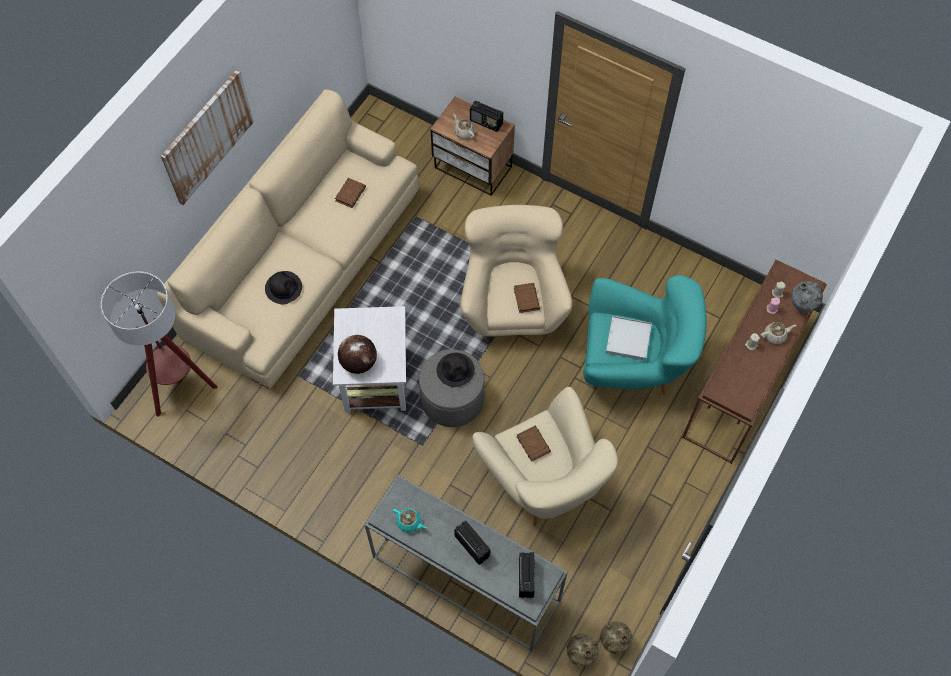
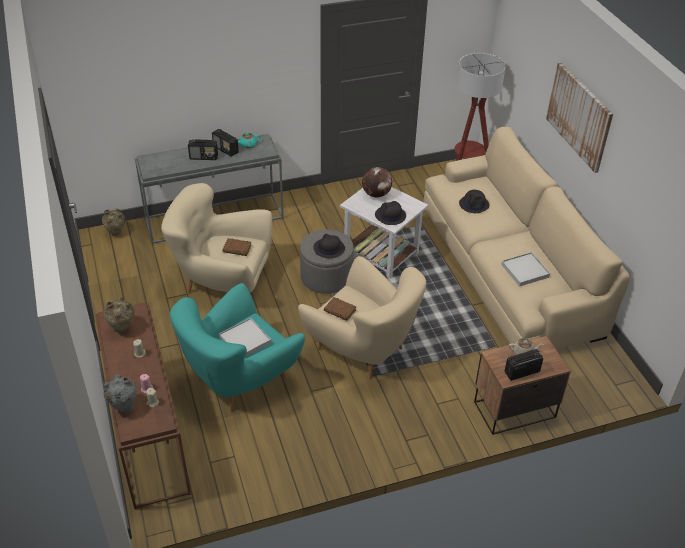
camera: 130 degrees right, 20 degrees down
brown book [335,178,366,208] -> white tray [501,252,550,287]
radio [519,552,535,598] -> radio moved to [212,129,239,157]
beige vase [600,621,632,654] -> beige vase moved to [104,297,134,332]
beige teapot [760,322,796,344] -> none
none -> black hat [375,201,406,225]

